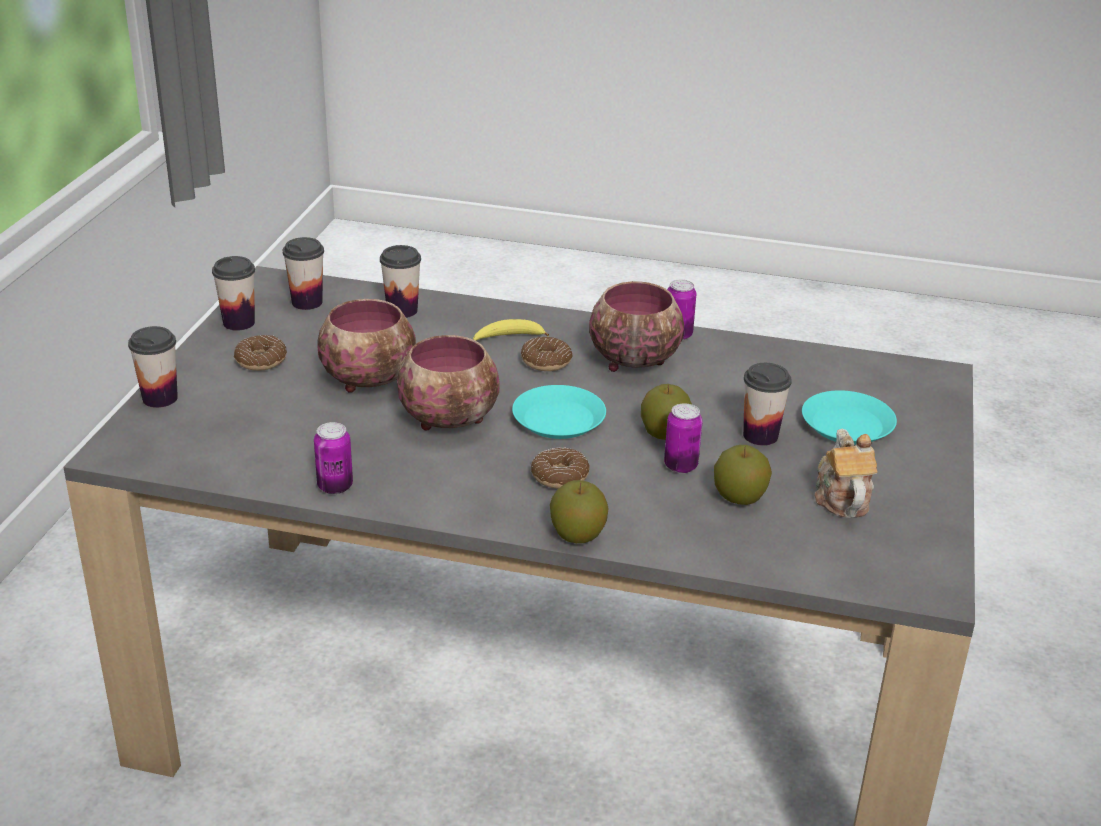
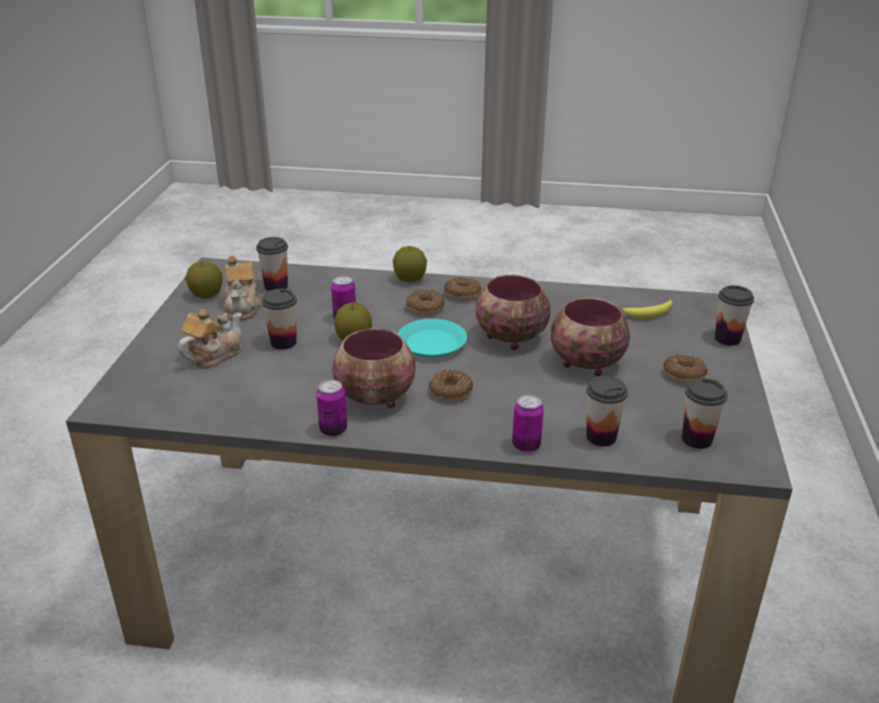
camera: 175 degrees right, 0 degrees up
cup [212,256,255,331] -> cup moved to [256,237,288,291]
can [314,422,353,494] -> can moved to [512,395,544,453]
banana [473,319,549,341] -> banana moved to [619,300,672,319]
apple [714,445,772,505] -> apple moved to [185,261,223,299]
turquoise plate [802,390,897,445] -> teapot [178,309,242,368]
none -> donut [444,277,482,300]

